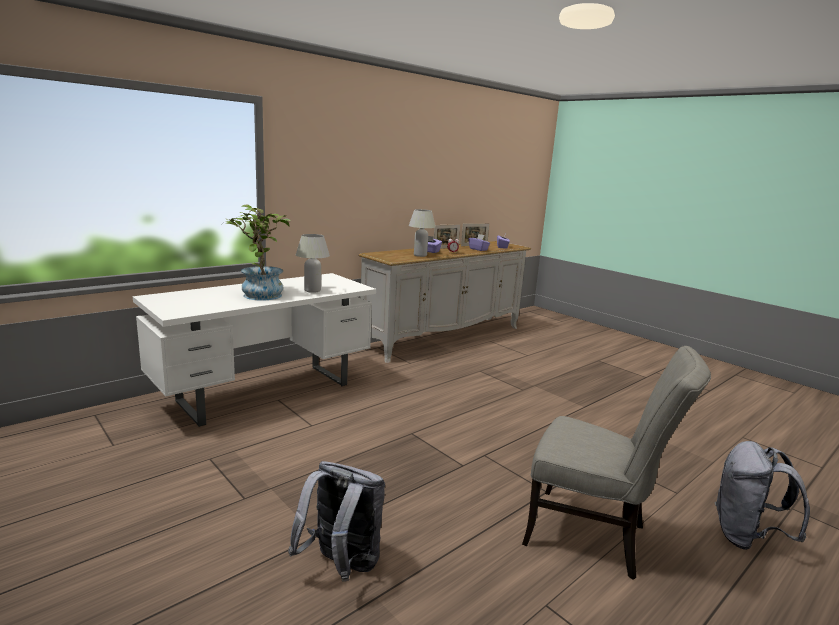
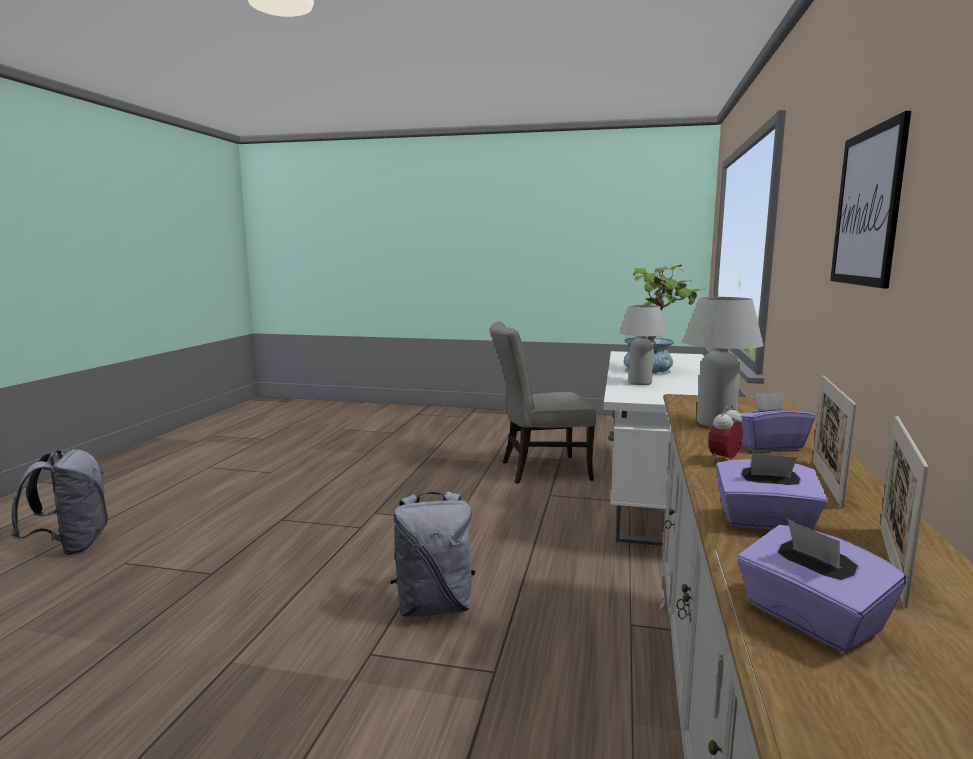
camera: 145 degrees right, 5 degrees down
grey backpack [288,461,385,581] -> grey backpack moved to [390,491,476,617]
grey chair [522,346,711,580] -> grey chair moved to [489,321,597,484]
none -> picture [830,111,911,288]

